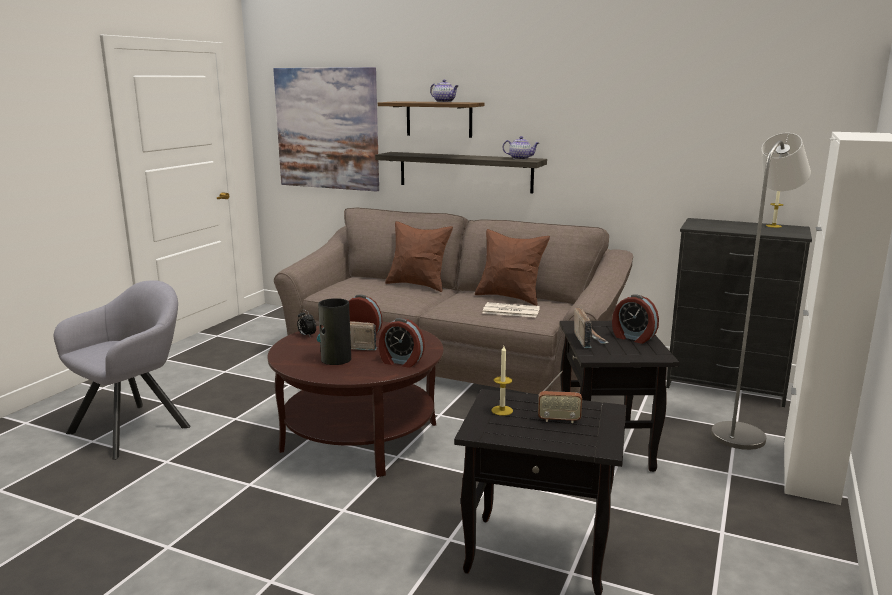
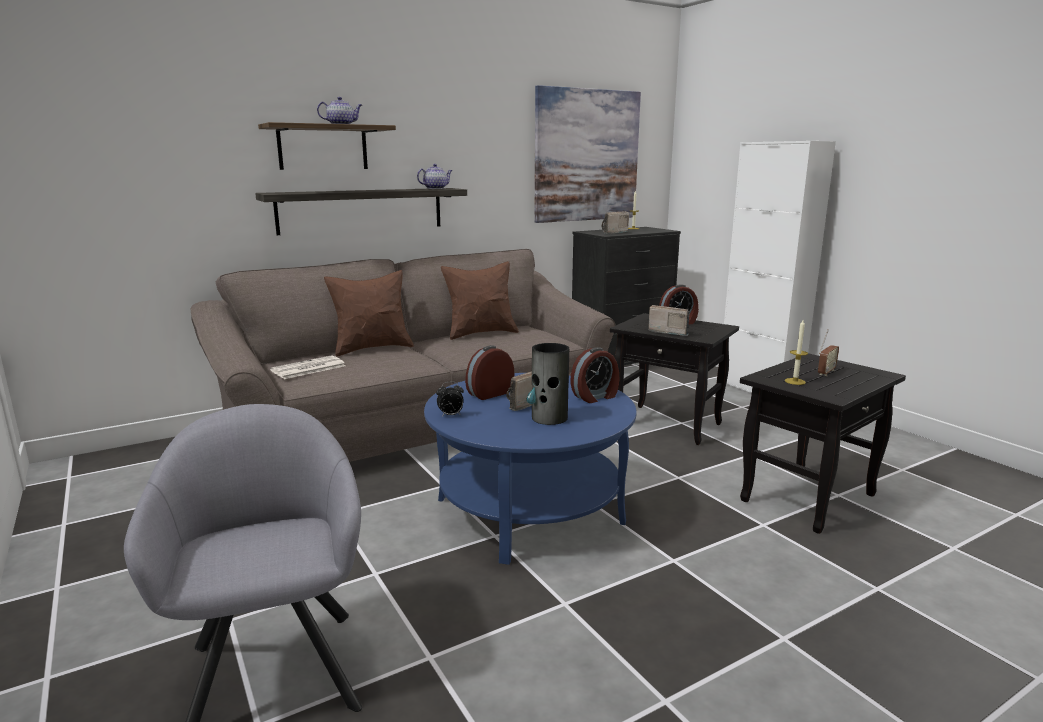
camera: 55 degrees left, 0 degrees up
brown coffee table [268,322,444,477] -> blue coffee table [424,373,637,565]
picture [273,67,379,191] -> picture moved to [534,85,641,223]
newspaper [483,302,540,317] -> newspaper moved to [270,355,346,379]
grey floor lamp [711,133,811,450] -> none
none -> radio [601,211,629,234]

